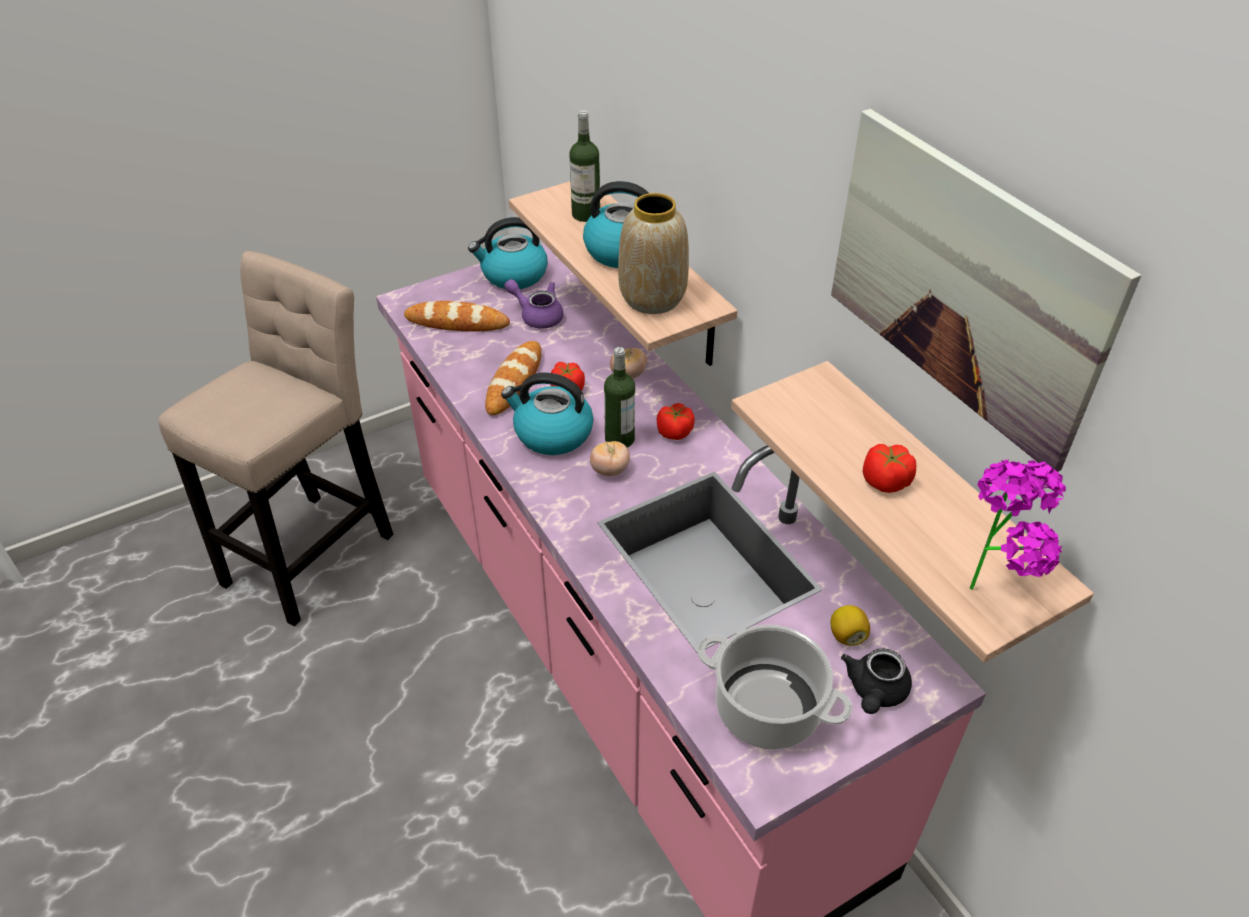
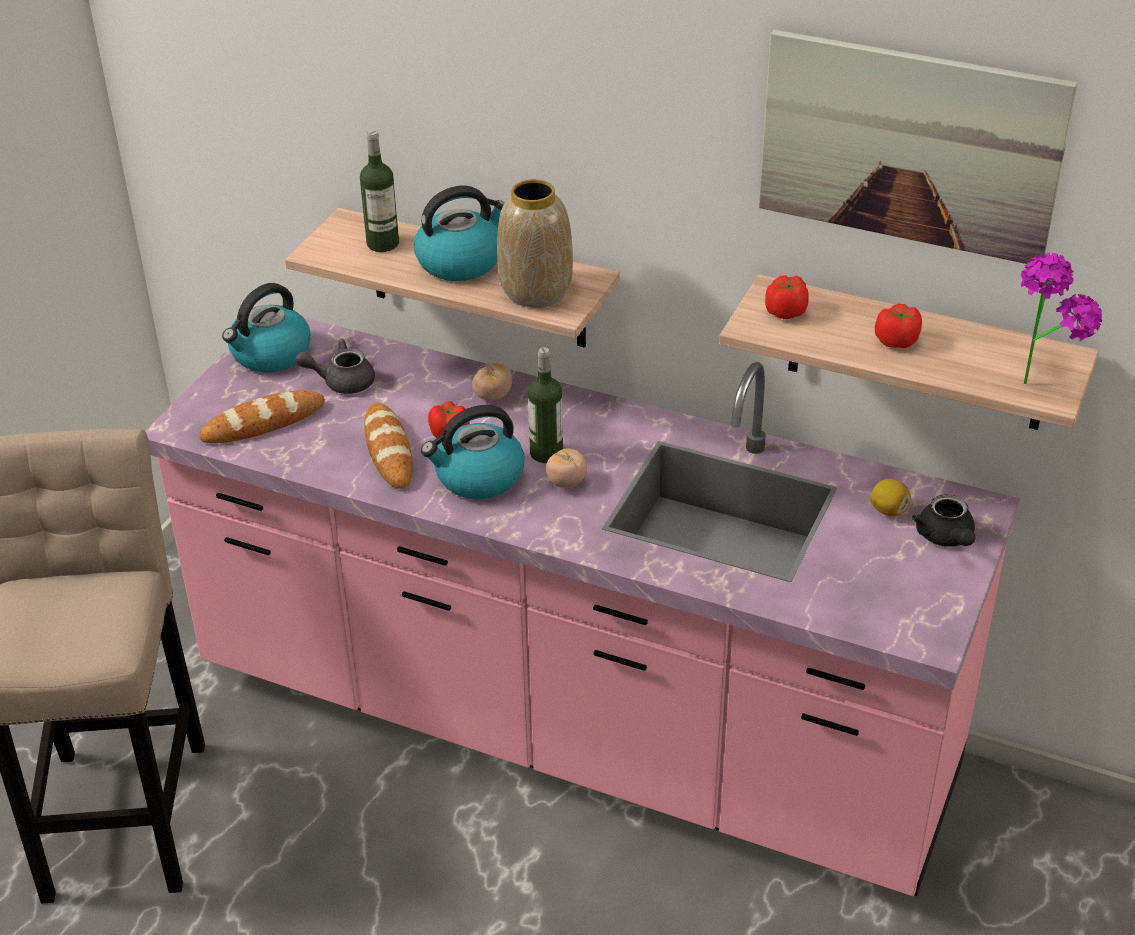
camera: 35 degrees left, 5 degrees down
purple teapot [504,279,564,328] -> grey teapot [295,338,375,394]
tomato [657,403,695,440] -> tomato moved to [765,275,809,319]
cooking pot [697,625,852,750] -> none

